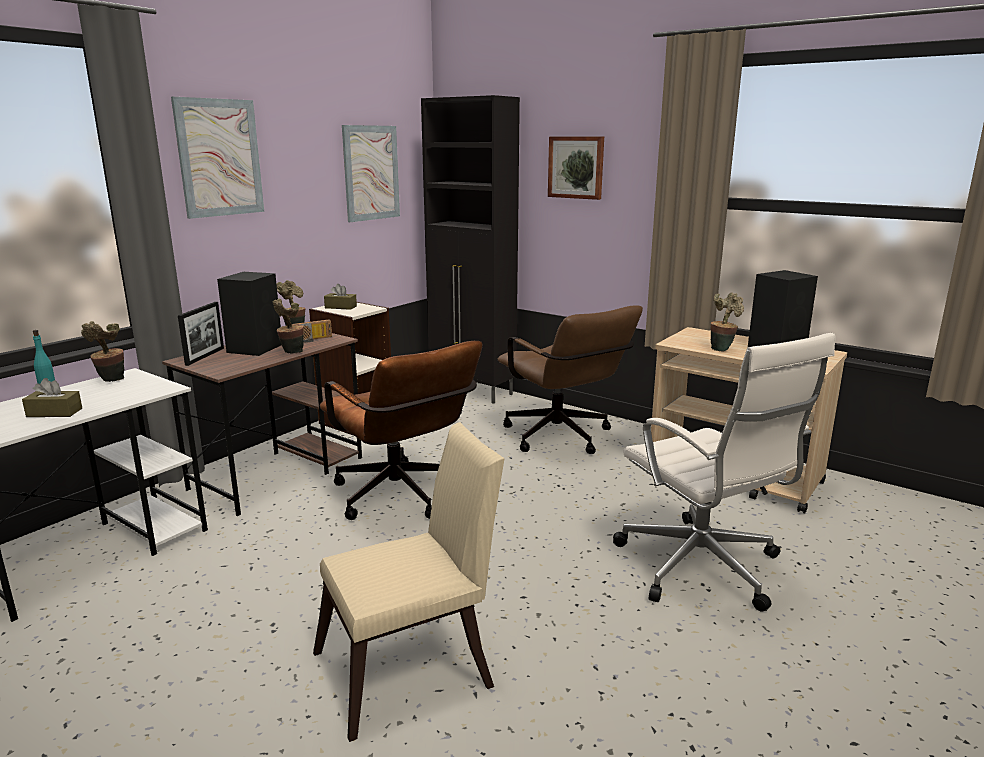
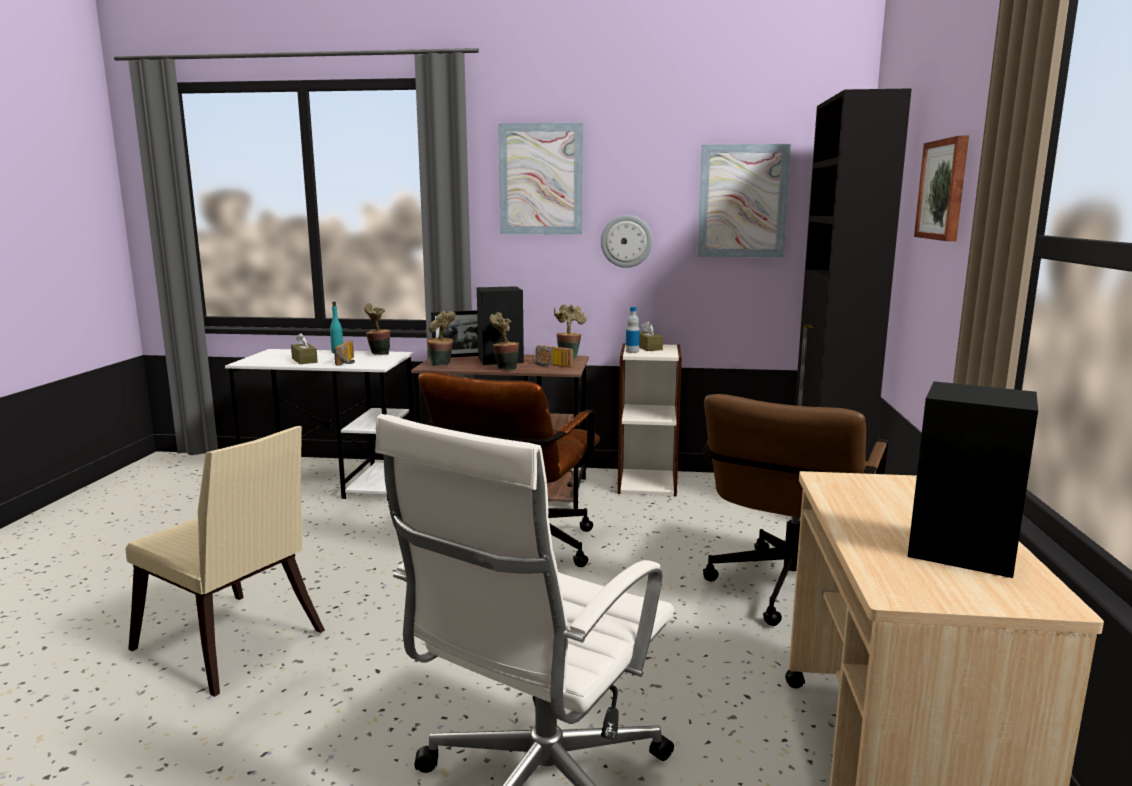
camera: 60 degrees right, 5 degrees down
potted plant [711,292,744,351] -> potted plant moved to [427,311,456,366]
none -> radio [334,341,355,365]
none -> wall clock [601,215,653,268]
none -> bottle [626,307,640,353]

